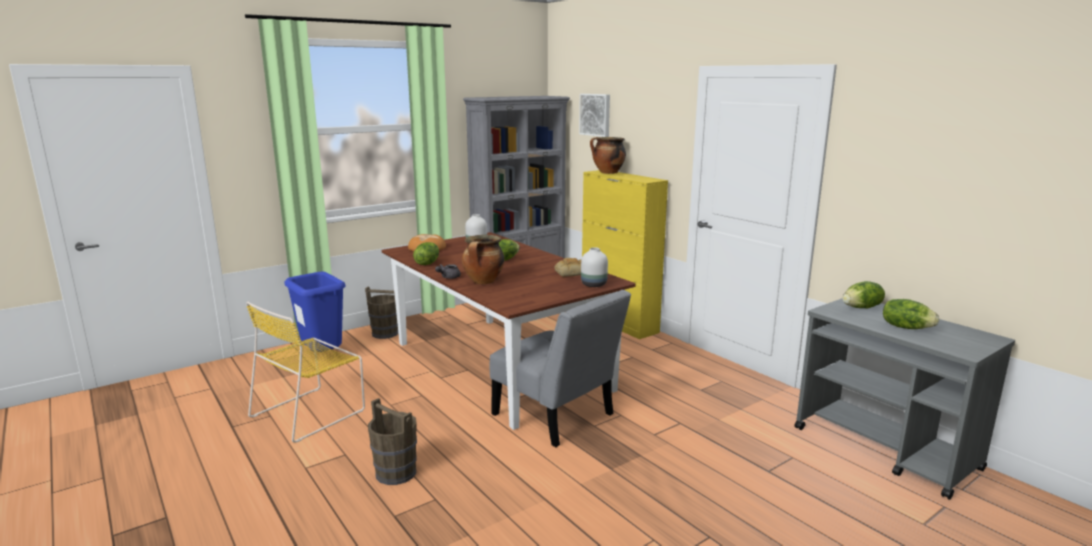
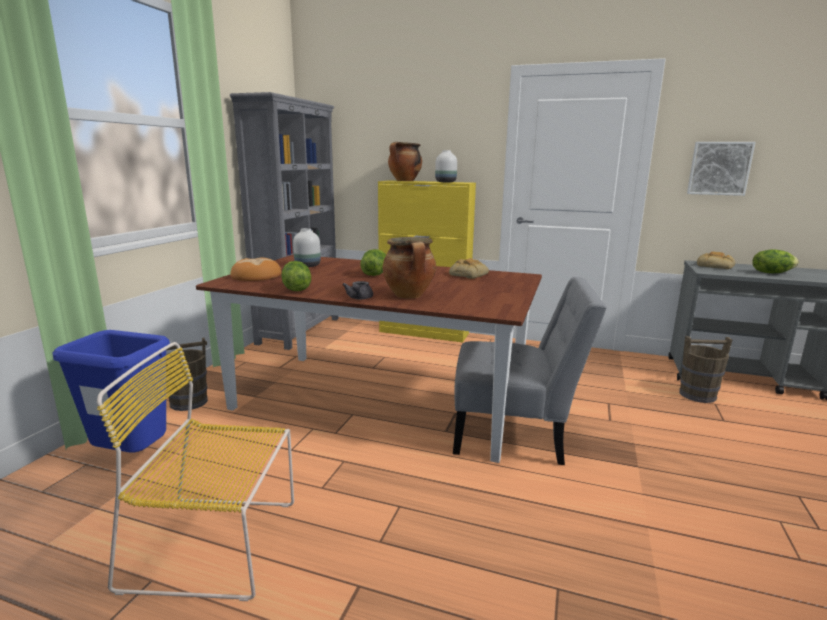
camera: 35 degrees left, 0 degrees up
yellow chair [246,301,365,443] -> yellow chair turned 90 degrees clockwise [97,342,294,601]
brown bucket [368,398,417,485] -> brown bucket moved to [679,336,732,403]
picture [579,94,610,137] -> picture moved to [687,142,756,196]
white vase [581,247,608,287] -> white vase moved to [435,150,457,182]
lettuce [842,281,885,308] -> bread [697,252,735,269]

